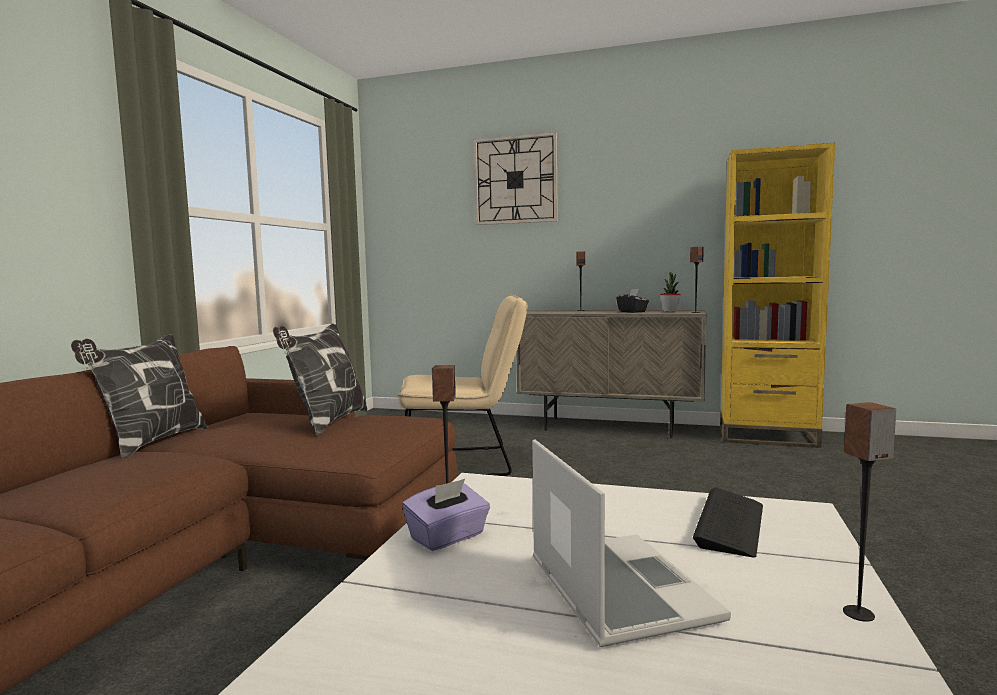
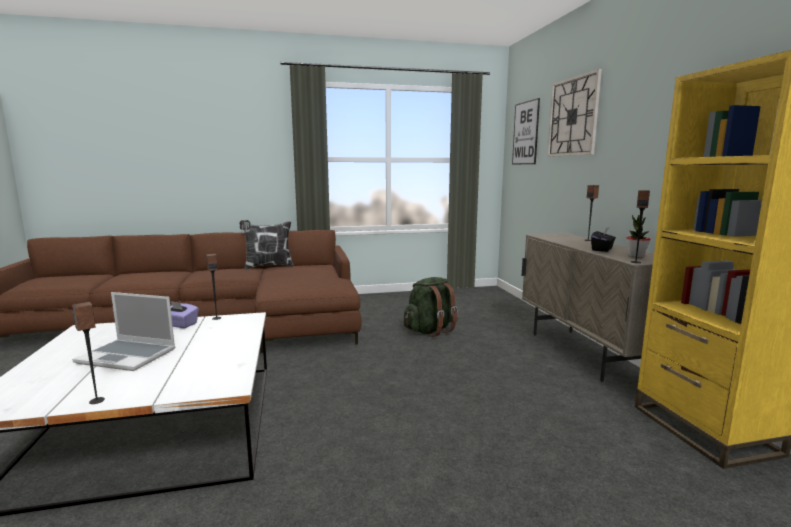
camera: 60 degrees right, 5 degrees up
pillow [273,323,367,436] -> none
beige chair [397,295,528,476] -> green backpack [404,277,458,337]
laptop [532,439,731,647] -> laptop turned 60 degrees clockwise [72,292,175,371]
keyboard [693,488,763,558] -> none
none -> picture [512,98,540,165]

